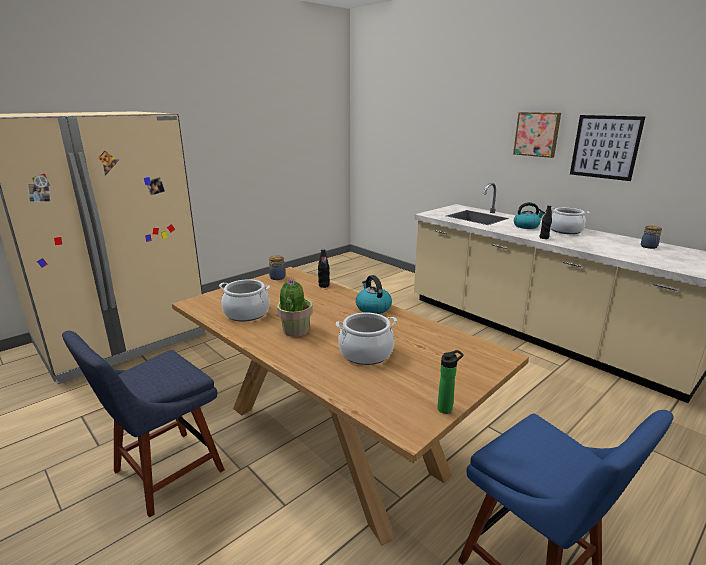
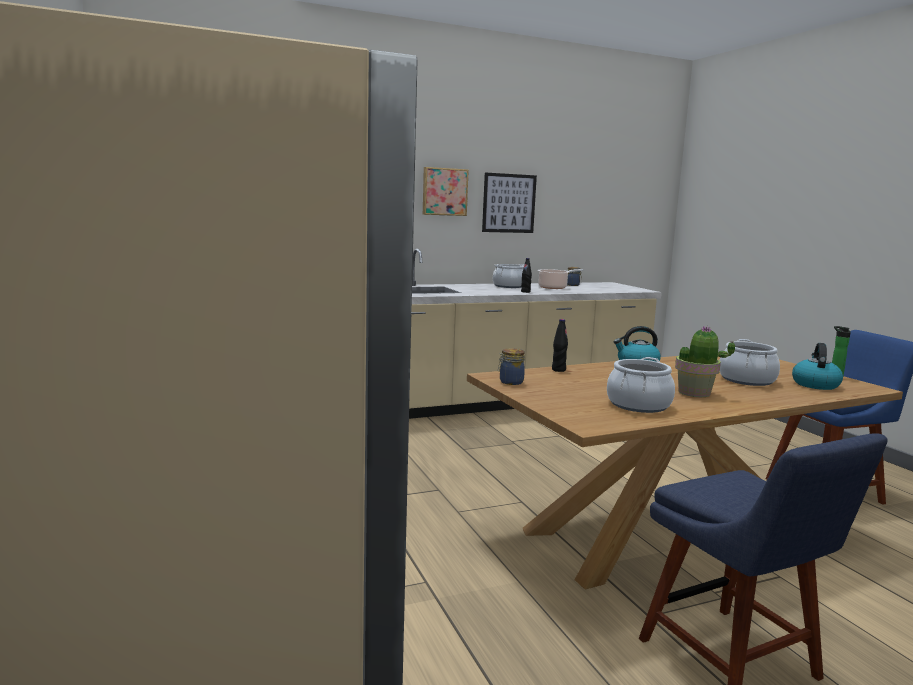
camera: 70 degrees left, 10 degrees down
kettle [514,202,545,229] -> kettle moved to [792,343,843,390]
none -> cooking pot [538,269,584,289]

